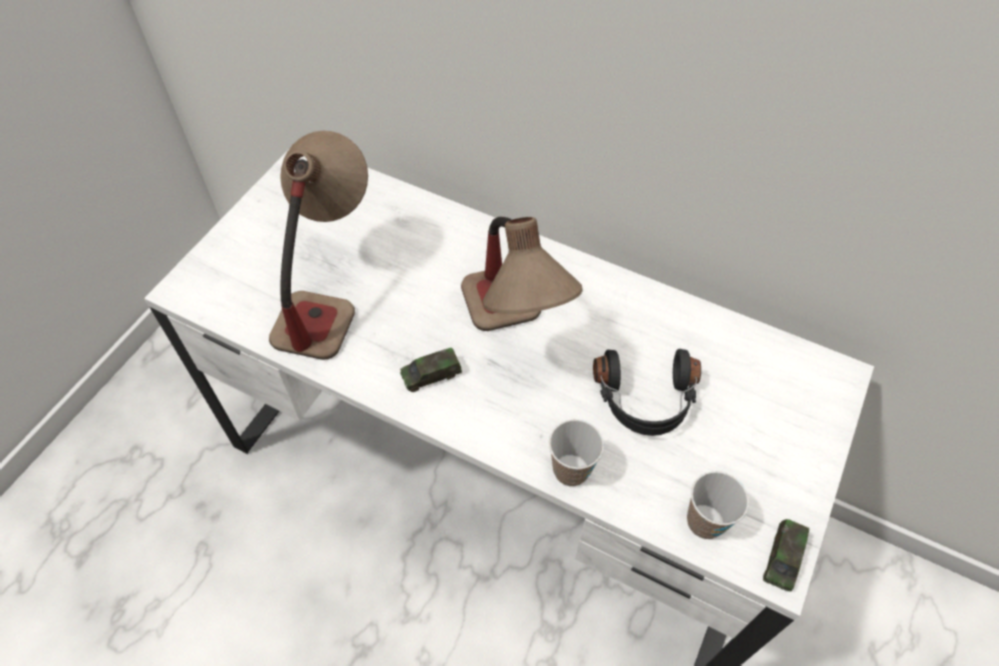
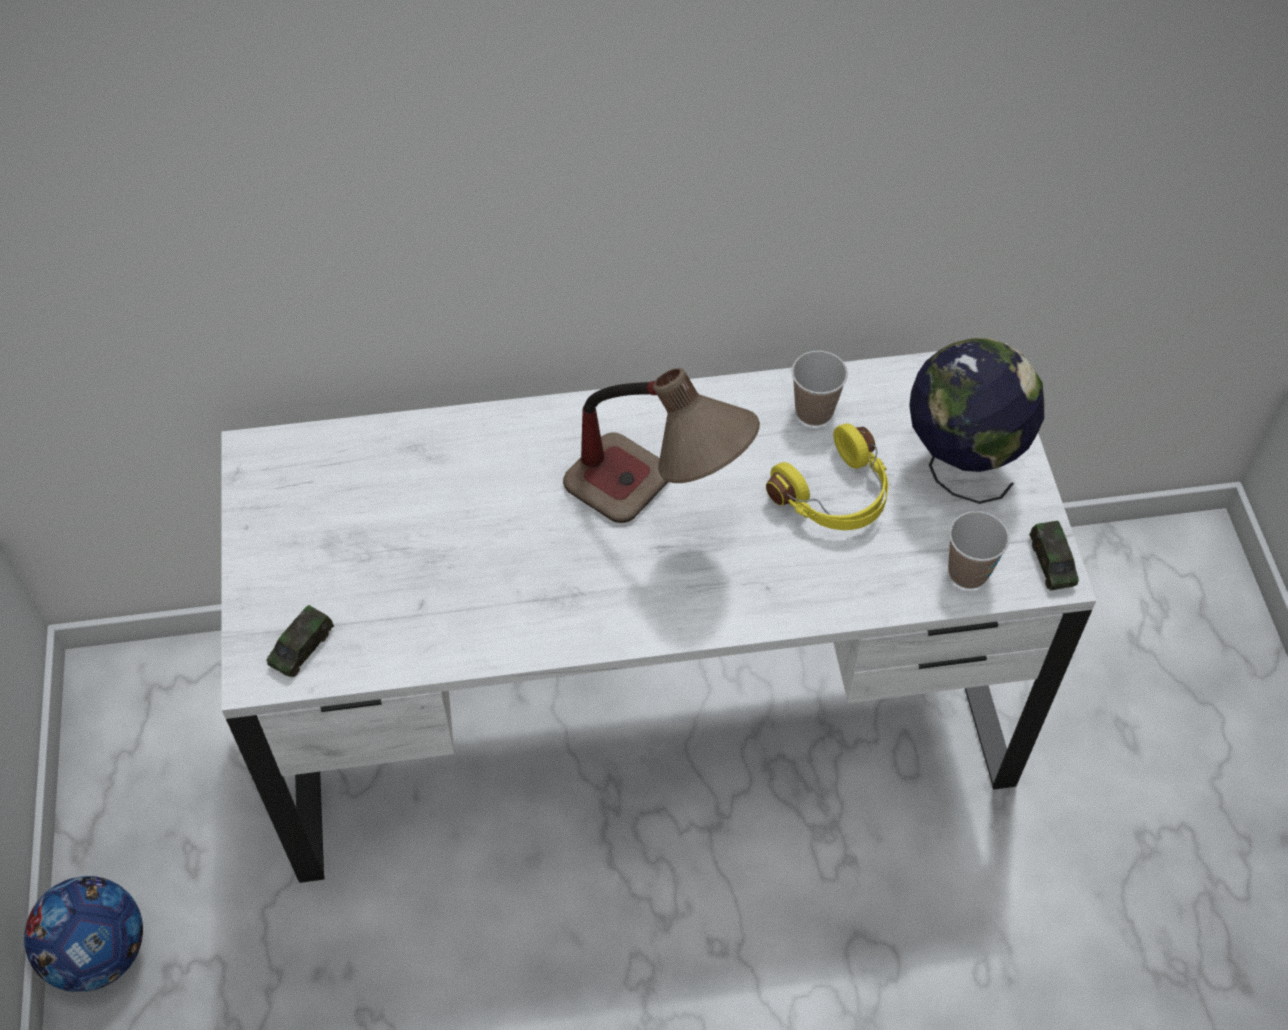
camera: 35 degrees left, 0 degrees up
table lamp [269,131,368,360] -> none
toy car [400,348,462,392] -> toy car moved to [267,605,334,677]
cup [549,419,604,486] -> cup moved to [792,351,848,426]
black headphones [593,349,701,436] -> yellow headphones [766,423,888,530]
none -> football [24,876,143,992]
none -> globe [909,338,1044,504]

